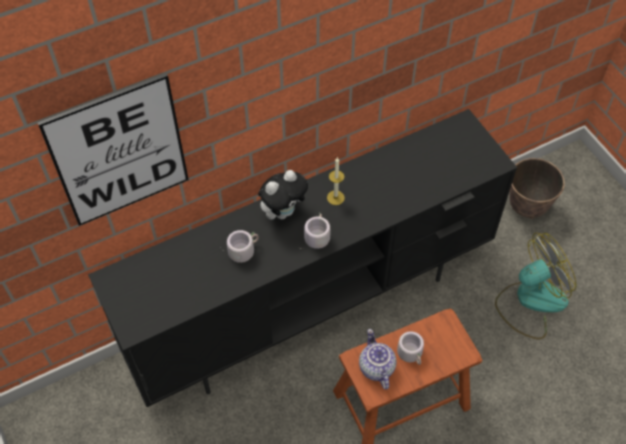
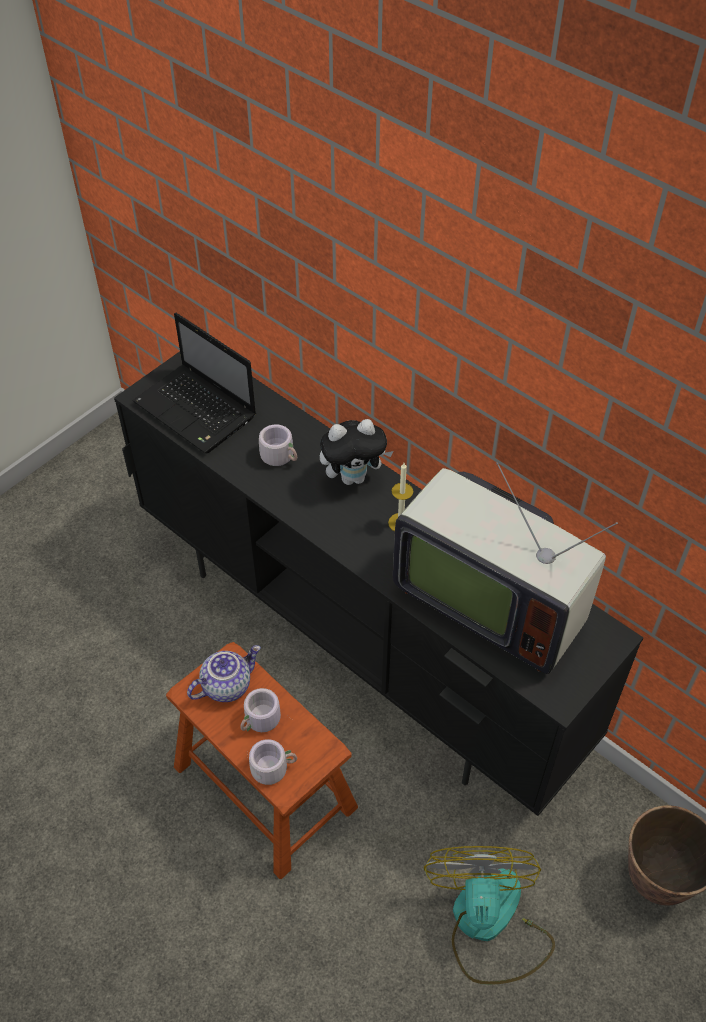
camera: 70 degrees right, 5 degrees down
picture [37,73,189,226] -> none
plush toy [258,170,308,220] -> plush toy turned 45 degrees counterclockwise [320,419,394,485]
grey mug [302,214,330,249] -> grey mug moved to [247,739,297,785]
fan [495,233,577,339] -> fan turned 135 degrees counterclockwise [424,846,555,985]
none -> laptop [132,313,256,454]
none -> television [393,462,618,674]

